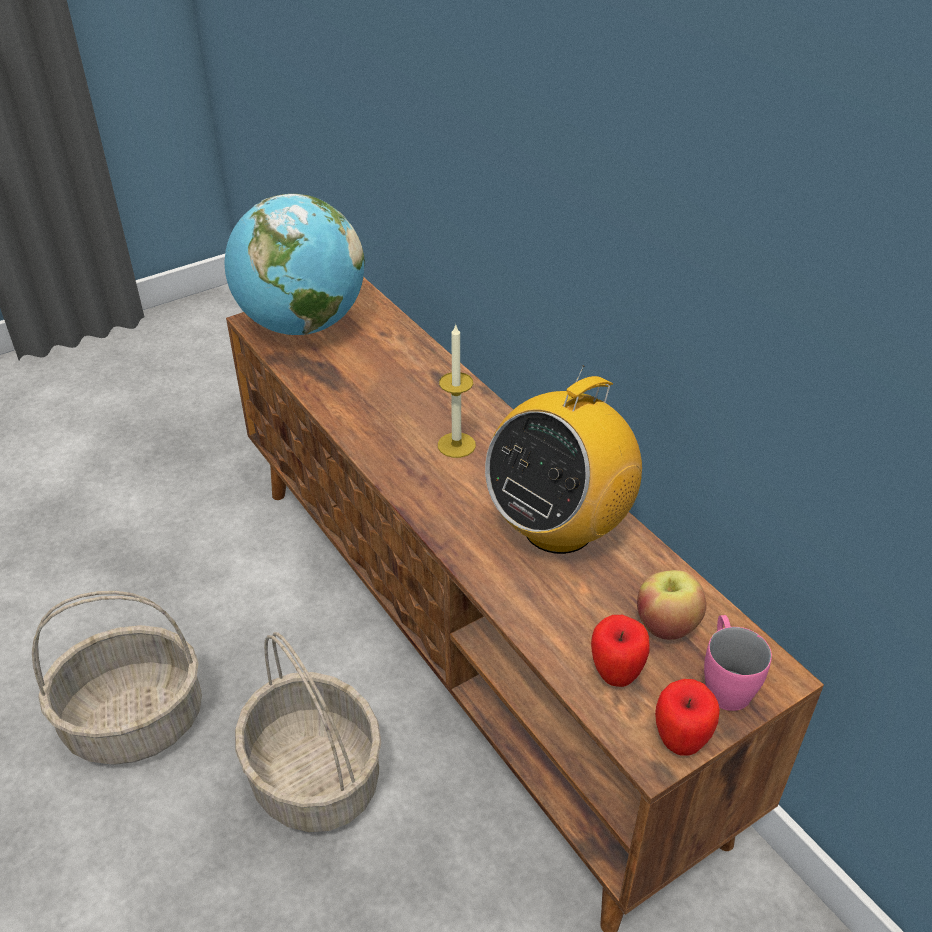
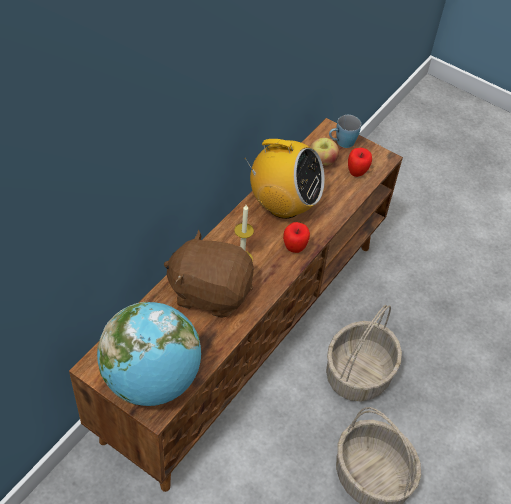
camera: 115 degrees left, 10 degrees up
apple [655,679,720,756] -> apple moved to [283,222,310,253]
pink mug [704,615,772,711] -> blue mug [329,115,361,148]
none -> brown plush toy [164,230,254,318]

